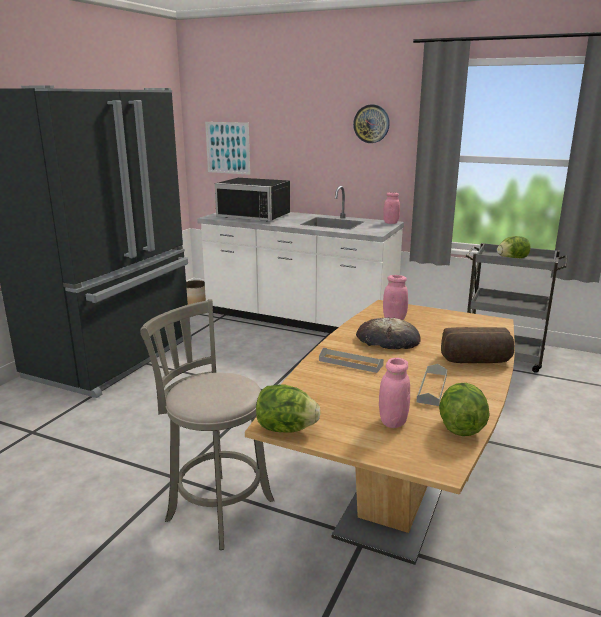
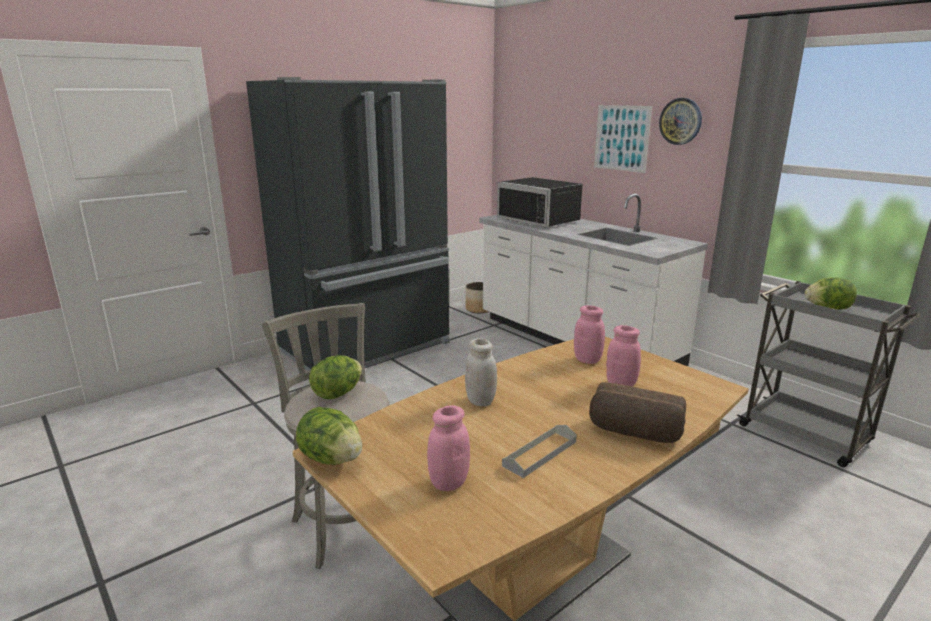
camera: 25 degrees right, 0 degrees up
picture [205,122,250,175] -> picture moved to [594,105,652,173]
grey tray [319,348,384,373] -> white jar [465,338,497,406]
bread [356,318,421,349] -> none
pink jar [383,192,400,224] -> pink jar moved to [606,325,641,387]
lettuce [439,383,489,436] -> lettuce moved to [309,355,362,399]

